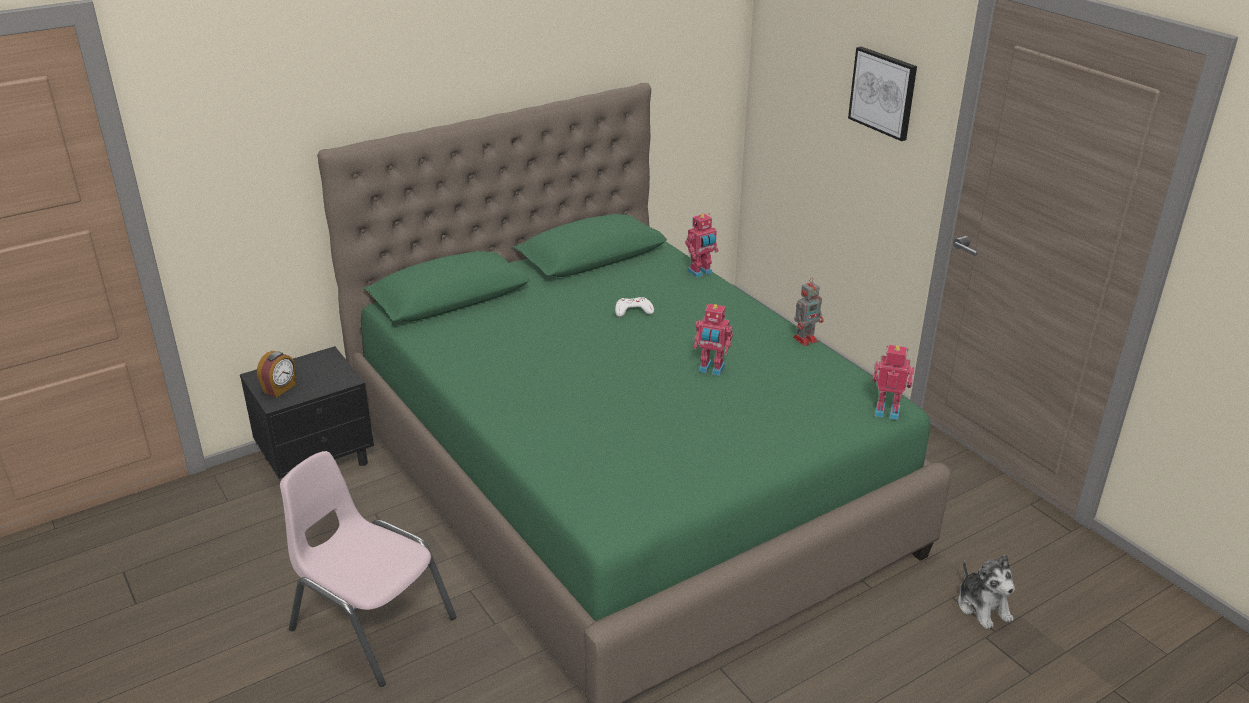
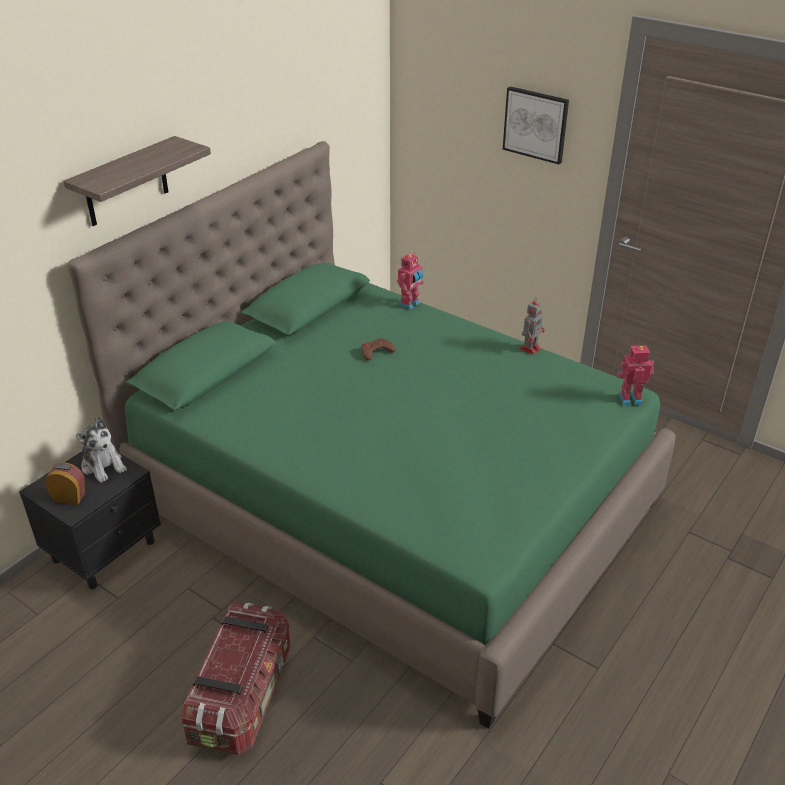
camera: 20 degrees left, 5 degrees up
alarm clock [257,351,295,398] -> alarm clock turned 90 degrees counterclockwise [45,462,85,505]
pink chair [280,451,456,687] -> storage box [181,602,291,755]
white game controller [615,297,654,317] -> brown game controller [361,338,396,361]
toy robot [694,304,733,376] -> none
plush toy [958,554,1015,629] -> plush toy moved to [76,417,127,483]
none -> shelf [64,136,211,226]

